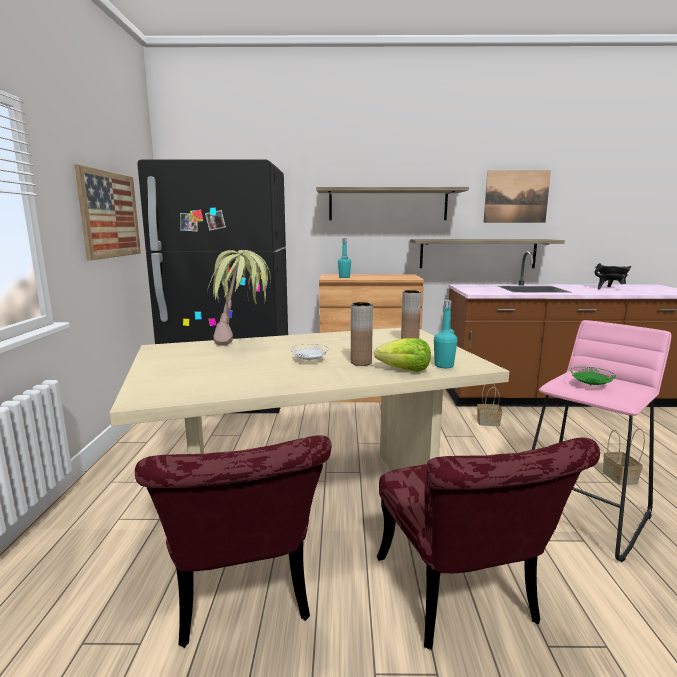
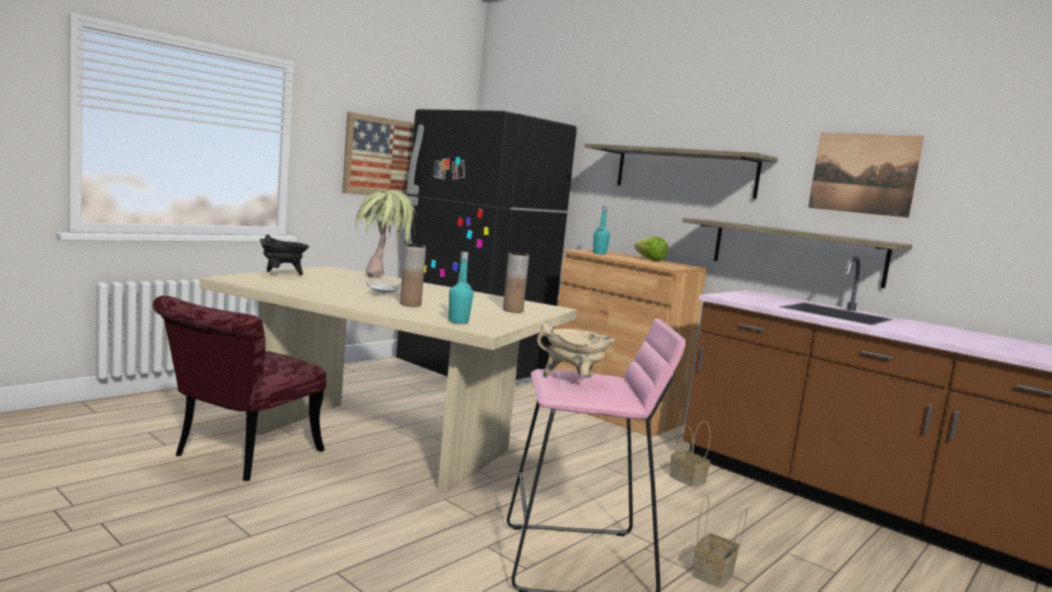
camera: 40 degrees right, 5 degrees down
lettuce [374,338,431,372] -> lettuce moved to [634,237,668,261]
red chair [377,437,600,650] -> none
green plate [570,367,616,386] -> beige cooking pot [537,323,615,377]
black cooking pot [595,263,631,289] -> black cooking pot moved to [260,234,309,275]

